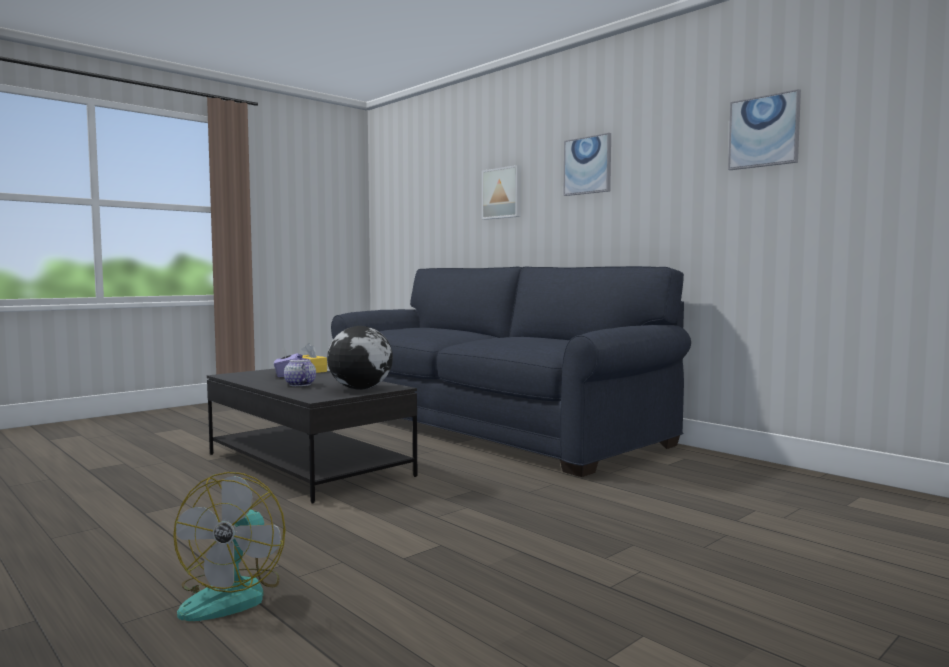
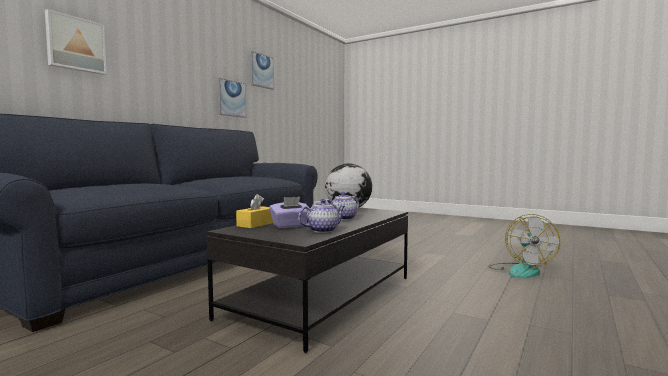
camera: 105 degrees left, 0 degrees up
fan [173,472,286,621] -> fan turned 105 degrees clockwise [488,214,560,278]
picture [563,133,611,196] -> picture moved to [218,78,246,118]
none -> teapot [298,199,345,233]

